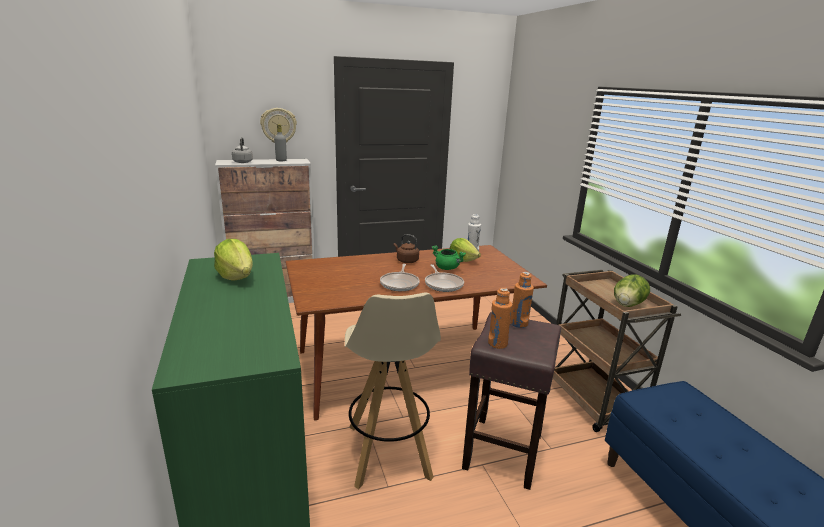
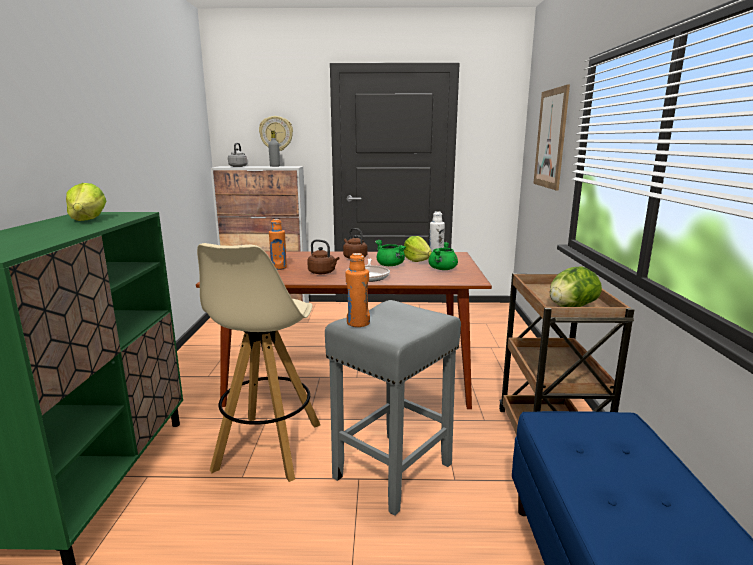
camera: 20 degrees right, 5 degrees down
frying pan [380,264,419,291] -> brown kettle [307,239,339,274]
brown stool [462,312,561,490] -> grey stool [325,300,461,516]
orange bottle [510,272,534,328] -> orange bottle moved to [269,219,287,270]
none -> green cooking pot [428,242,458,270]
none -> picture [533,85,570,190]

